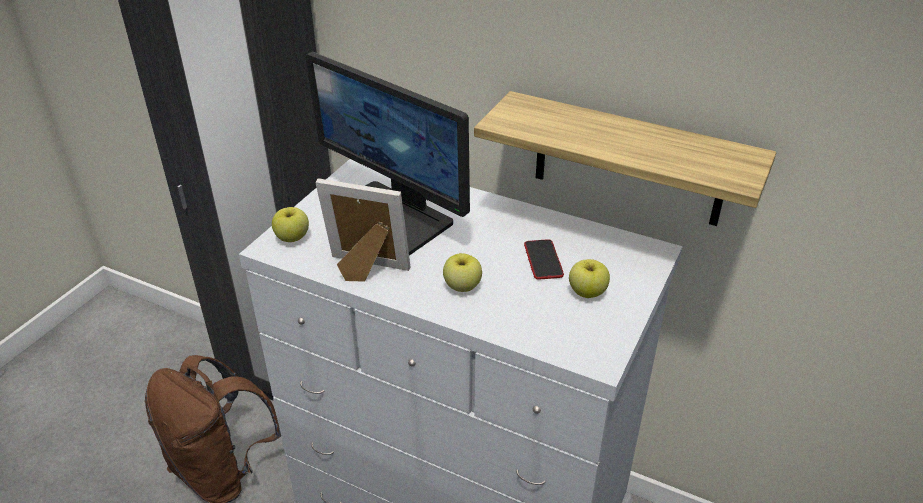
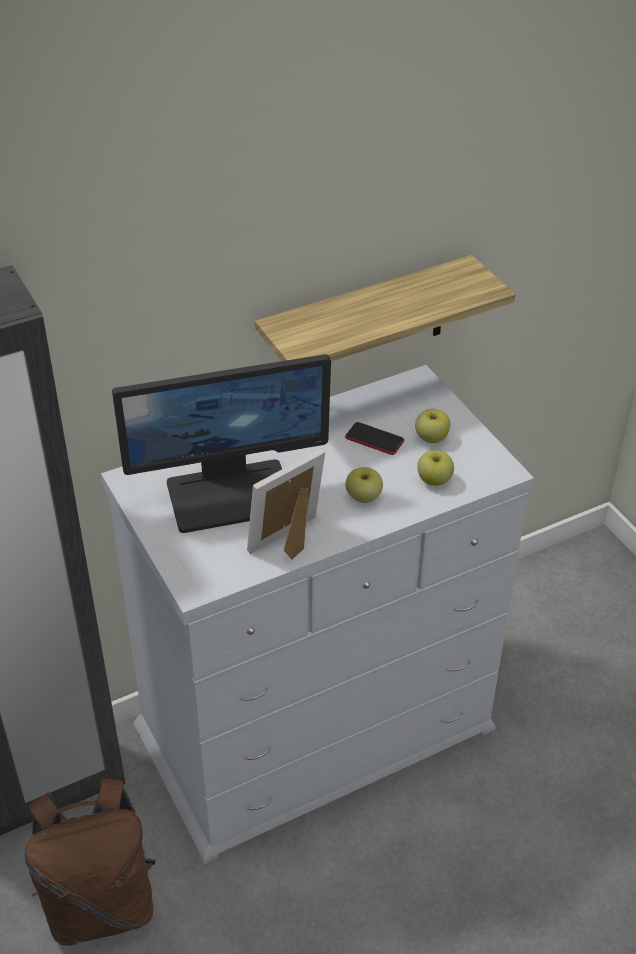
camera: 55 degrees left, 5 degrees up
apple [272,207,309,242] -> apple moved to [417,450,454,486]

